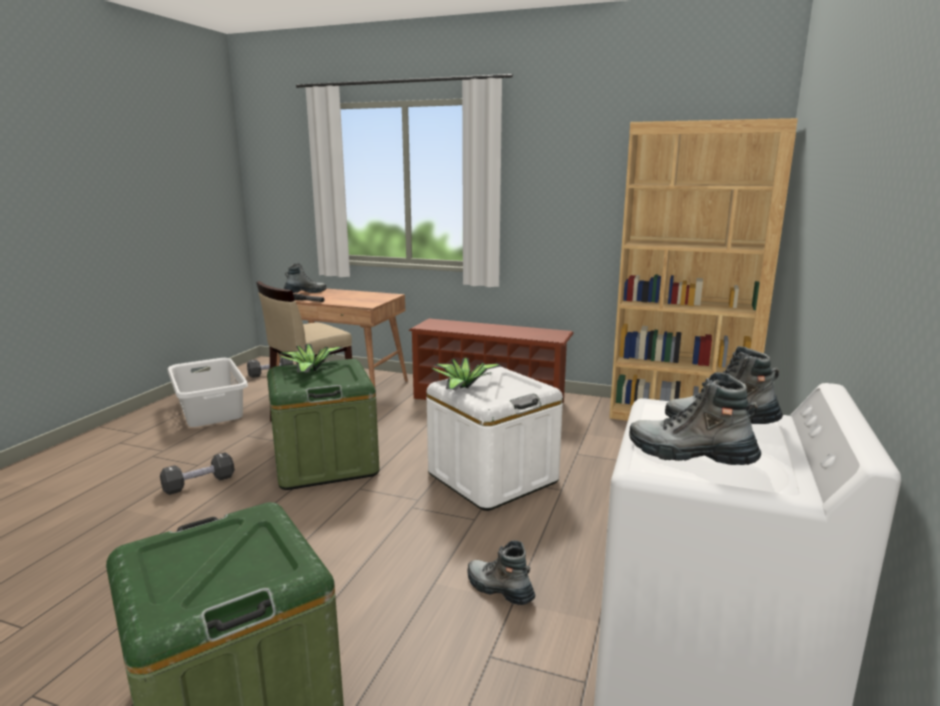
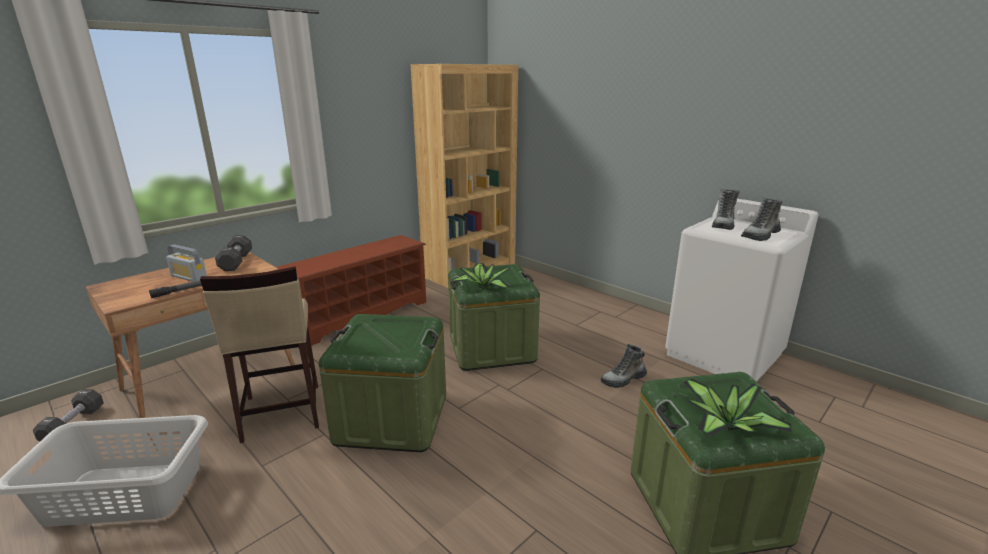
camera: 65 degrees left, 5 degrees up
black dumbbell [160,452,235,495] -> black dumbbell moved to [215,235,252,271]
potted plant [279,344,343,373] -> potted plant moved to [684,379,792,437]
boot [283,263,326,293] -> none
white storage box [426,367,563,511] -> green storage box [448,264,540,371]
none -> radio [166,245,207,282]

